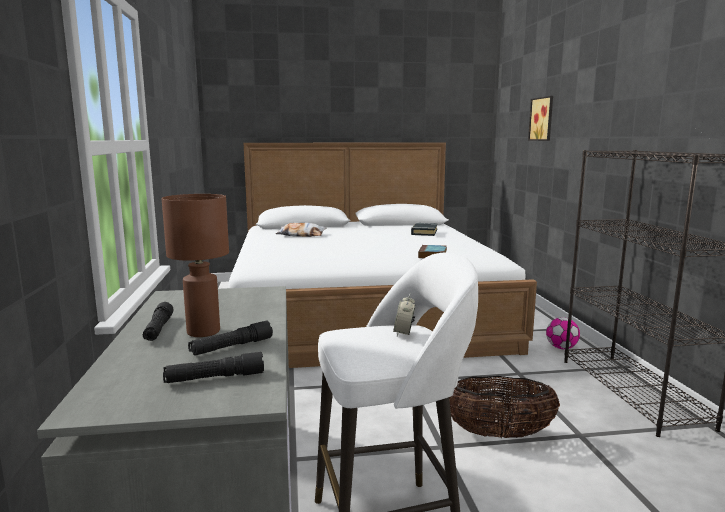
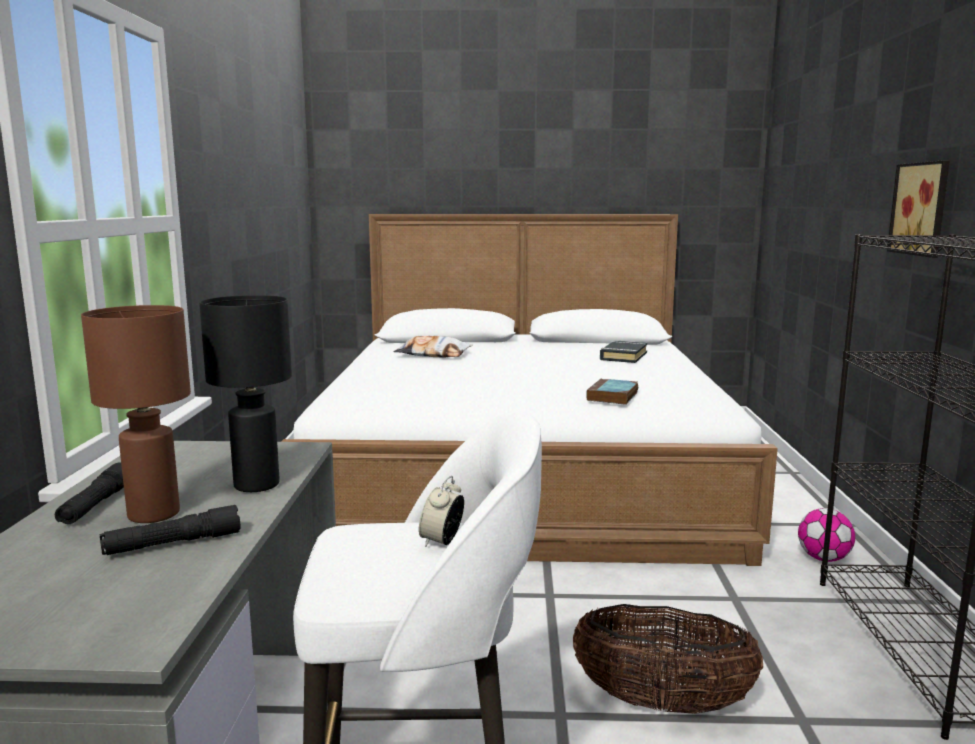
camera: 10 degrees right, 0 degrees up
black flashlight [163,352,264,383] -> none
picture [528,96,553,141] -> picture moved to [887,160,950,258]
none -> black table lamp [199,295,292,492]

